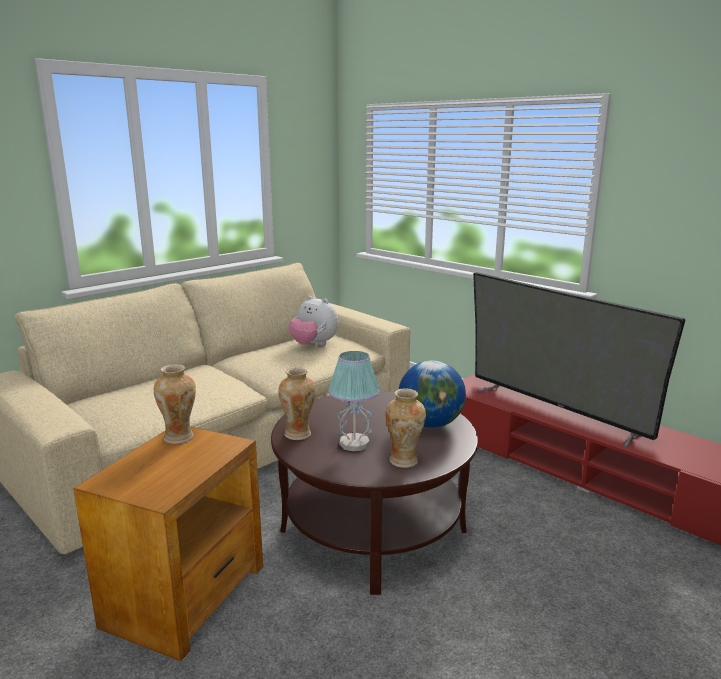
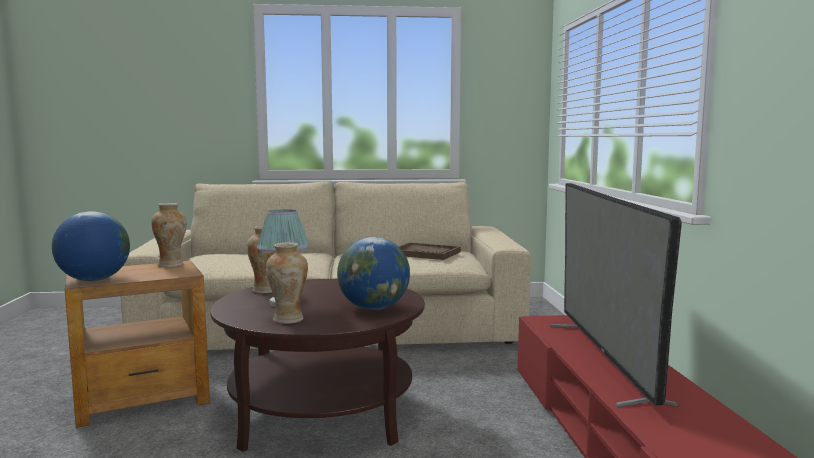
camera: 40 degrees right, 10 degrees down
plush toy [288,296,338,345] -> brown tray [398,243,461,260]
none -> globe [52,211,130,281]

